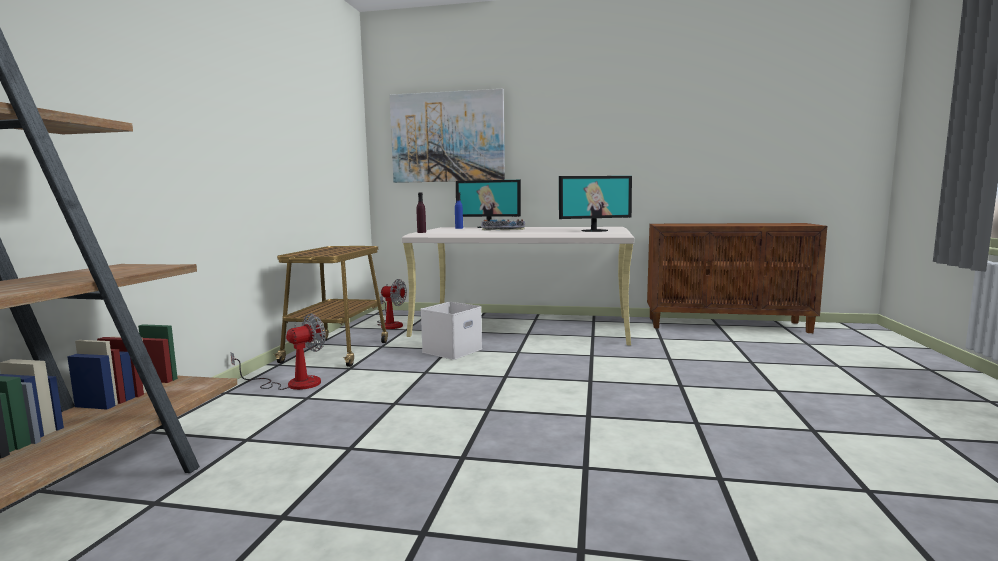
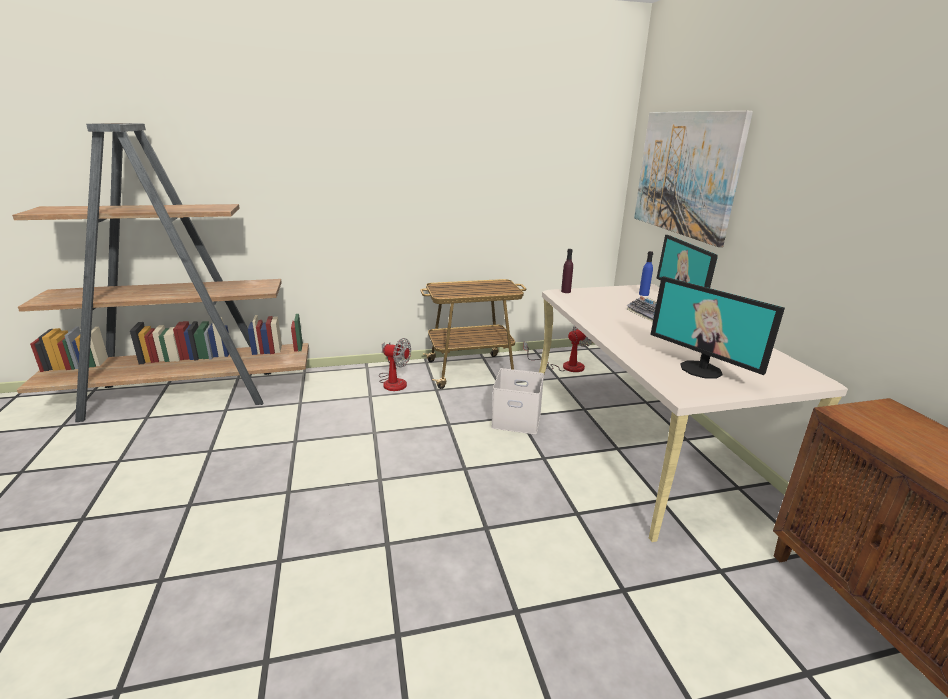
camera: 65 degrees right, 15 degrees up
fan [377,279,407,329] -> fan turned 120 degrees counterclockwise [523,326,593,372]

